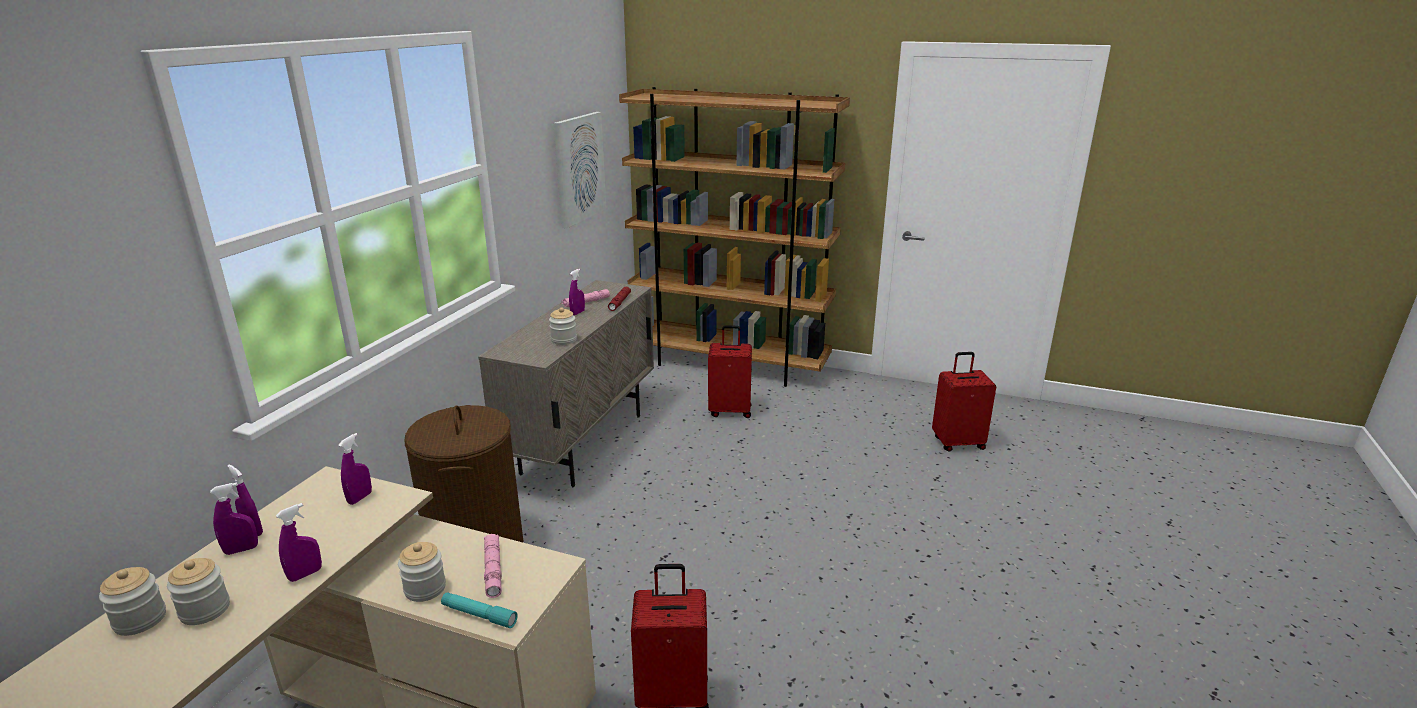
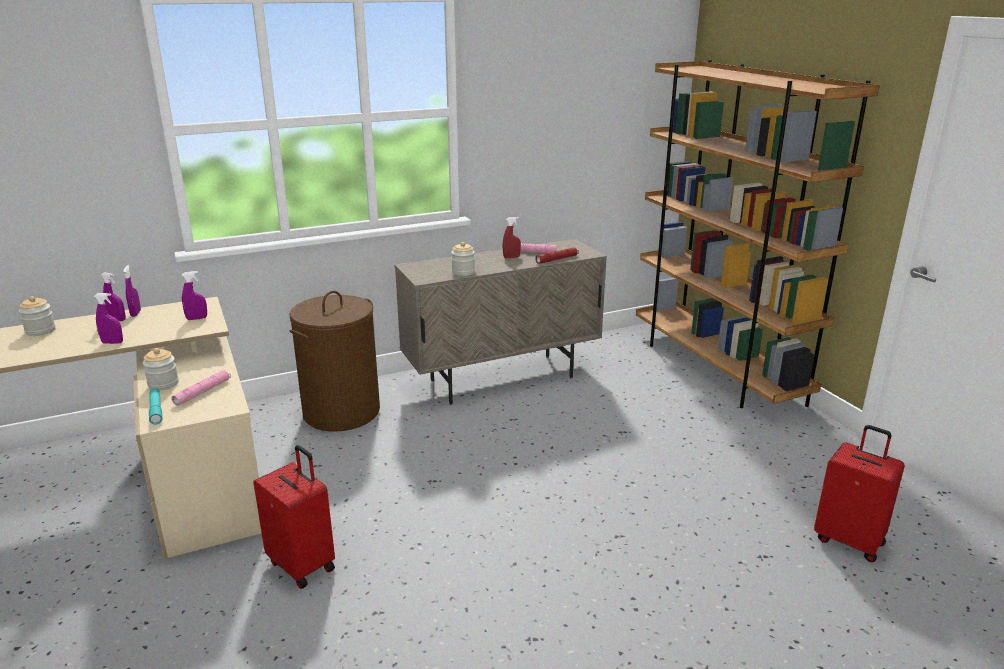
camera: 45 degrees right, 0 degrees up
jar [167,558,230,625] -> none
picture [553,112,607,228] -> none
purple spray bottle [569,269,585,315] -> red spray bottle [502,217,521,258]
red suitcase [708,325,752,418] -> none

